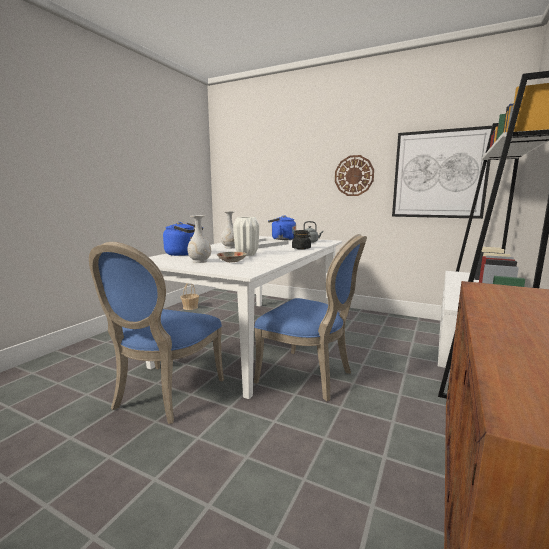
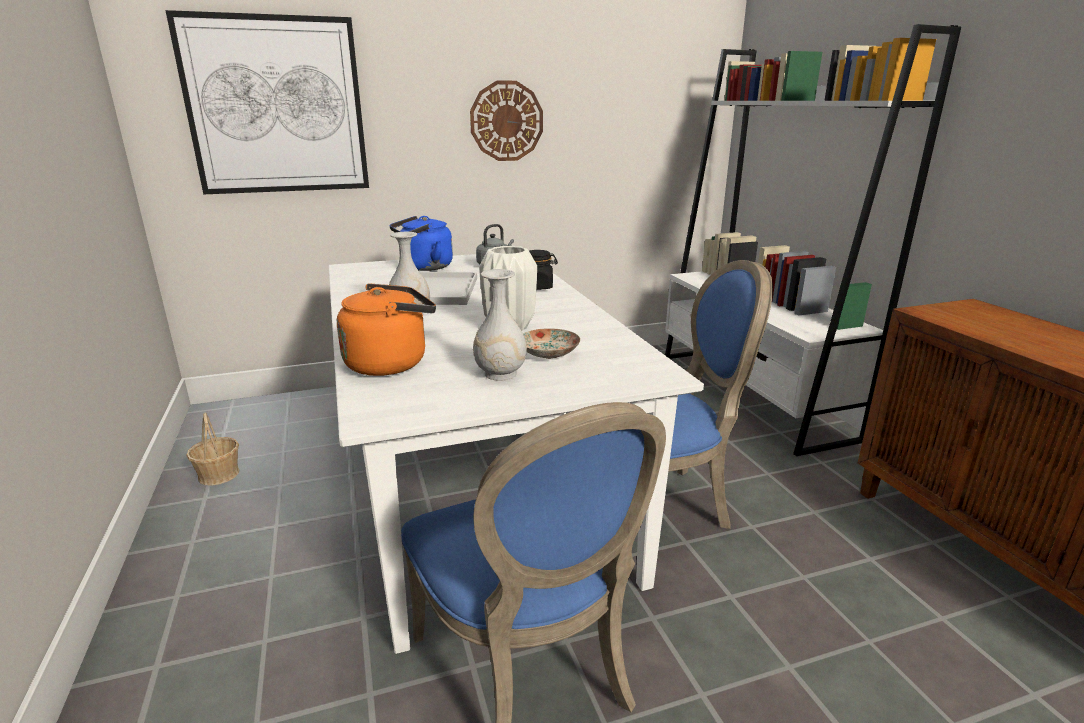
camera: 45 degrees left, 10 degrees up
blue kettle [163,222,203,256] -> orange kettle [337,283,436,376]
picture [392,126,492,219] -> picture moved to [165,10,369,194]

